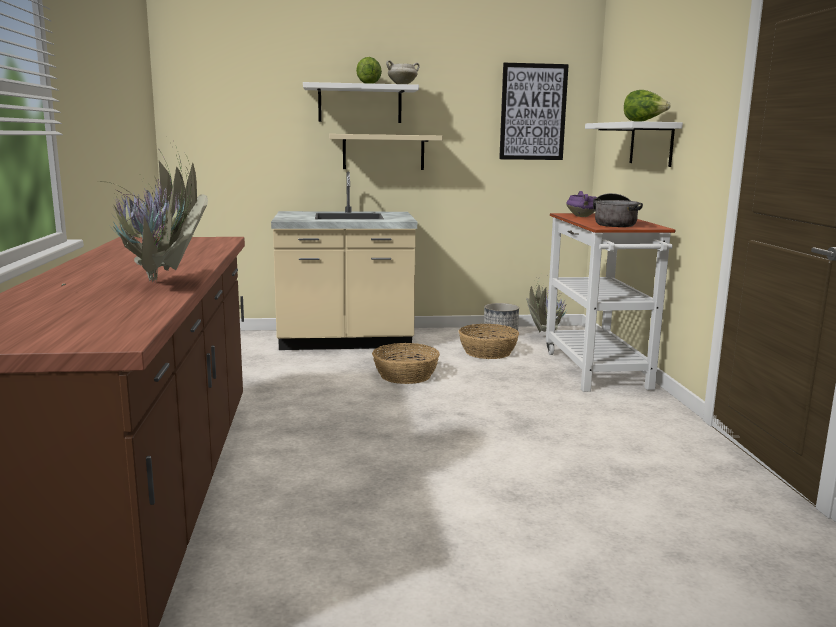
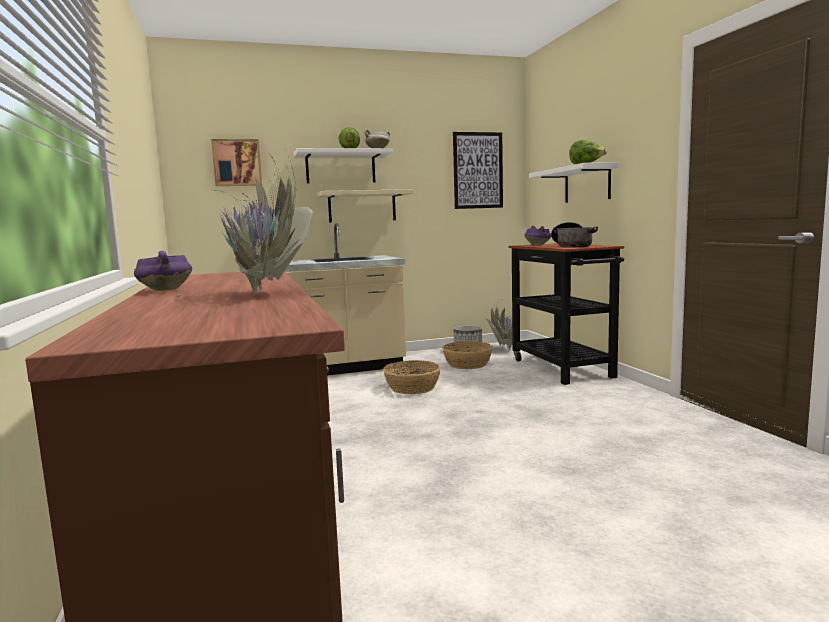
camera: 10 degrees left, 5 degrees down
white cart [546,213,676,392] -> black cart [508,243,624,385]
none -> purple cooking pot [134,251,192,291]
none -> picture [211,139,262,186]

